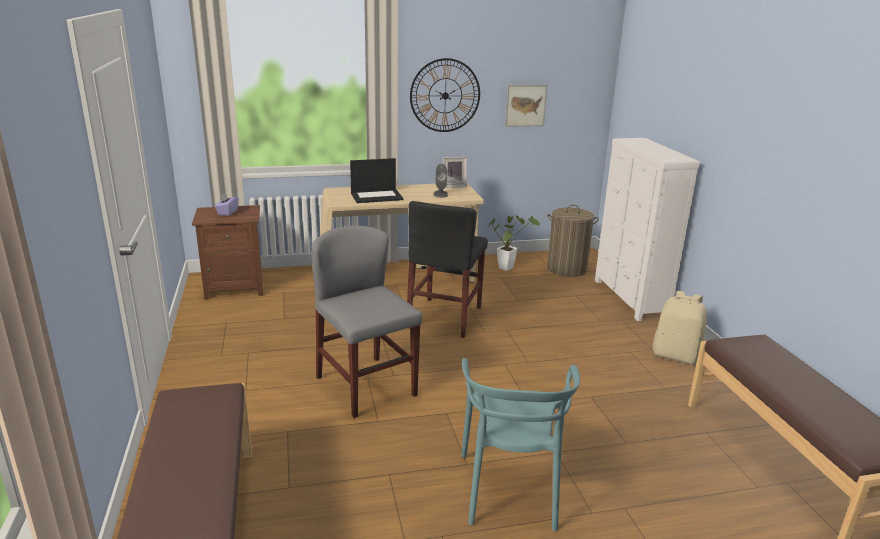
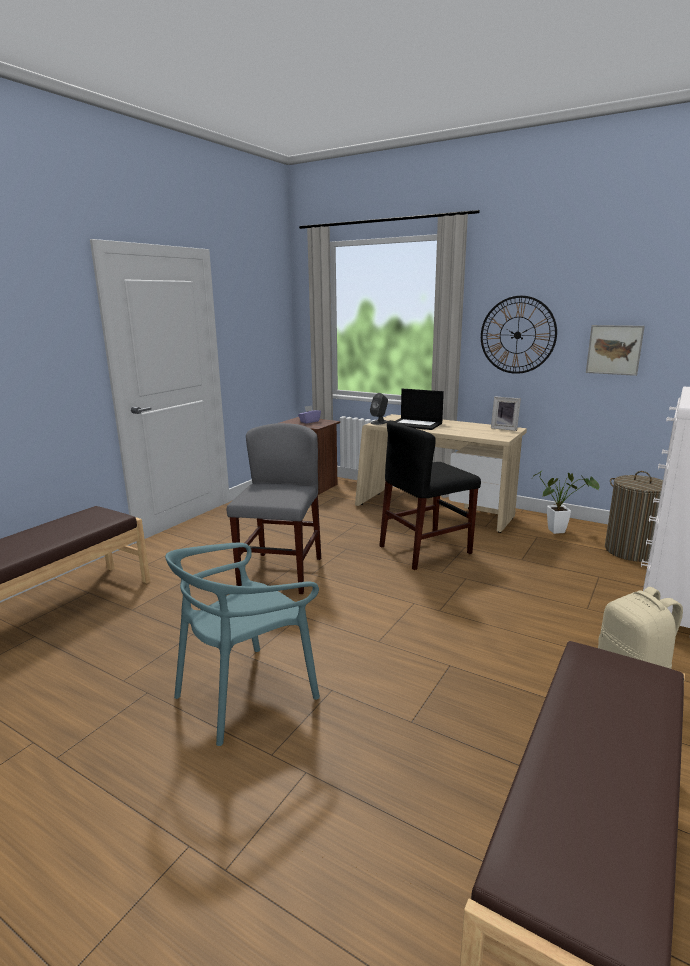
camera: 45 degrees right, 5 degrees down
grey speaker [434,164,448,198] -> grey speaker moved to [370,393,388,425]

